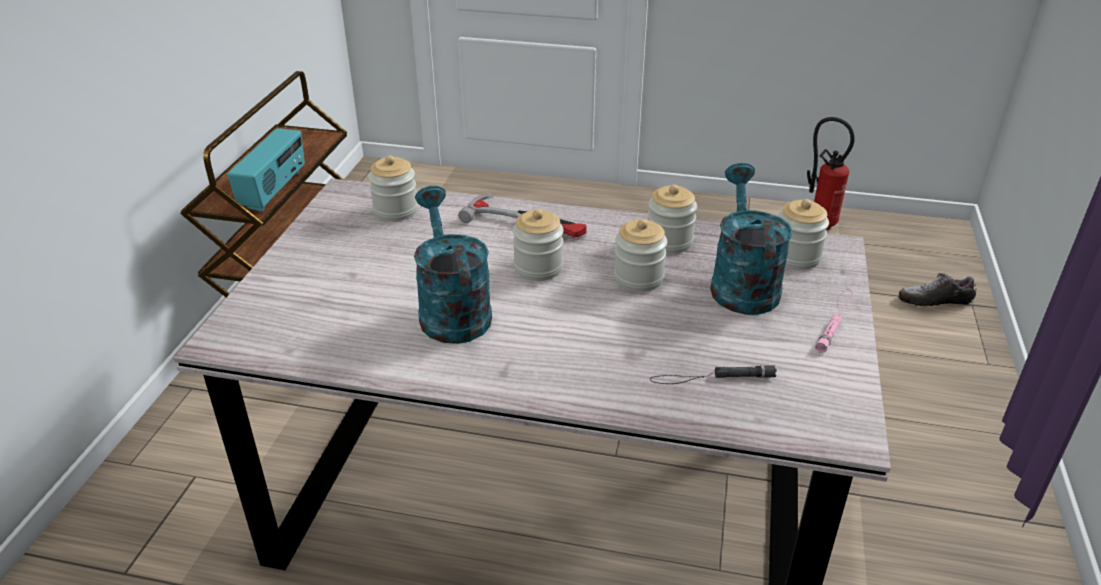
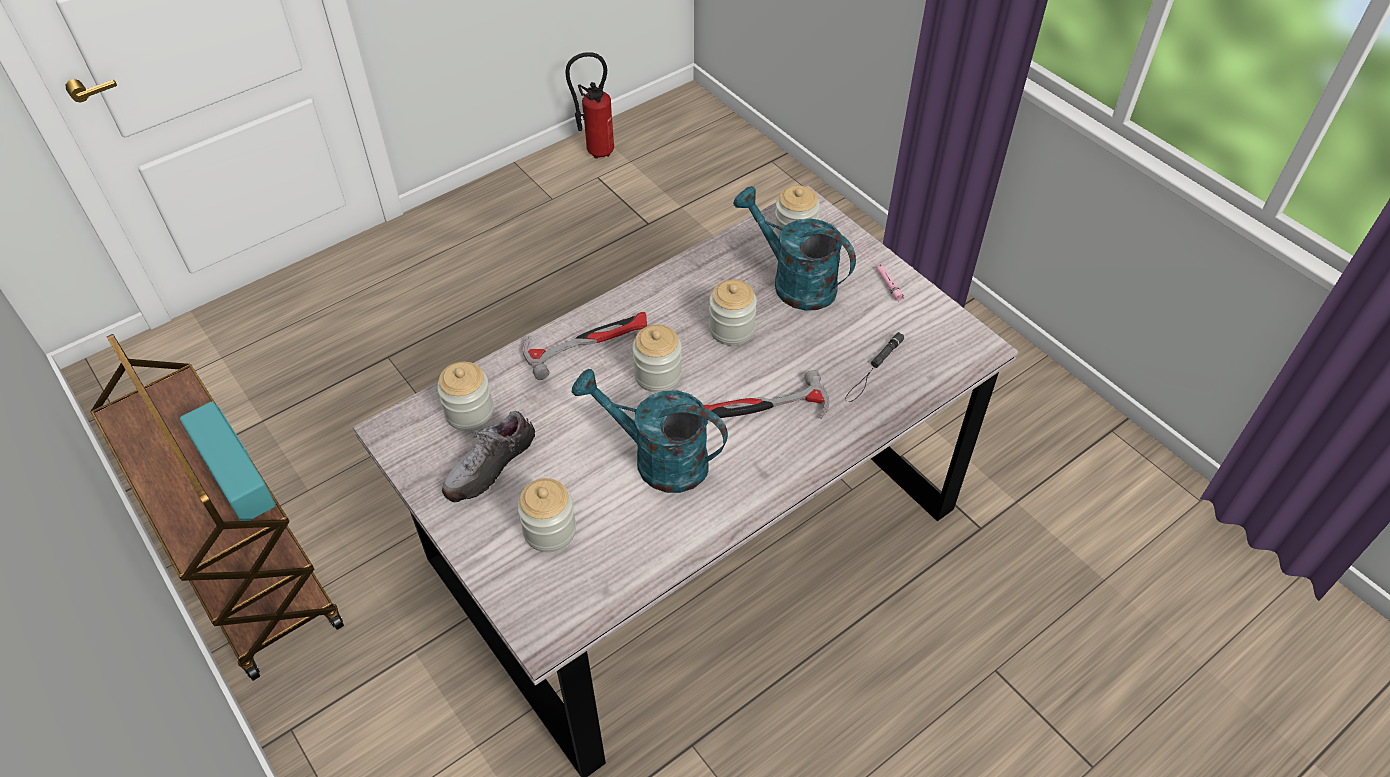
camera: 50 degrees left, 15 degrees up
jar [648,184,697,254] -> jar moved to [517,478,576,552]
shoe [898,273,976,306] -> shoe moved to [442,411,535,503]
none -> hammer [703,370,830,420]

